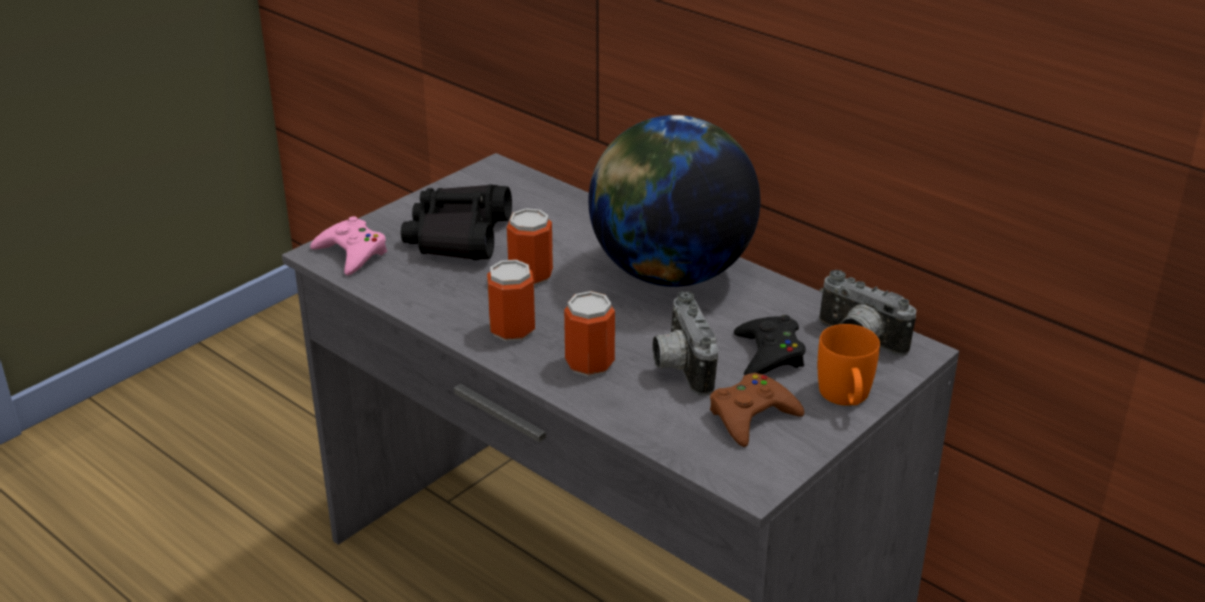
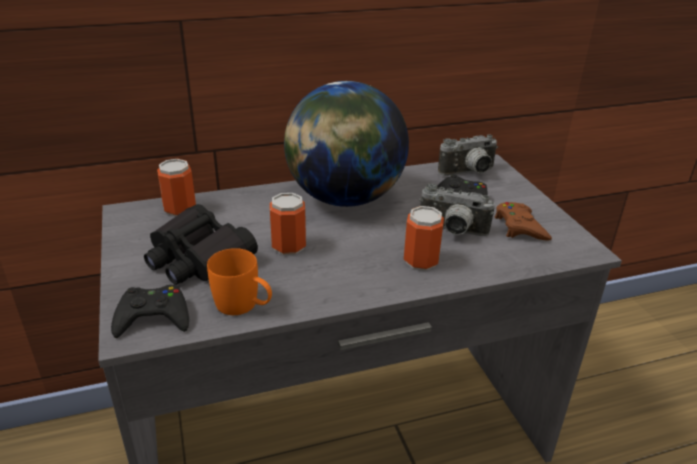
camera: 60 degrees left, 0 degrees up
pink game controller [310,216,387,275] -> black game controller [111,285,189,338]
can [487,260,535,341] -> can moved to [157,159,196,216]
orange mug [818,324,880,406] -> orange mug moved to [207,248,272,315]

